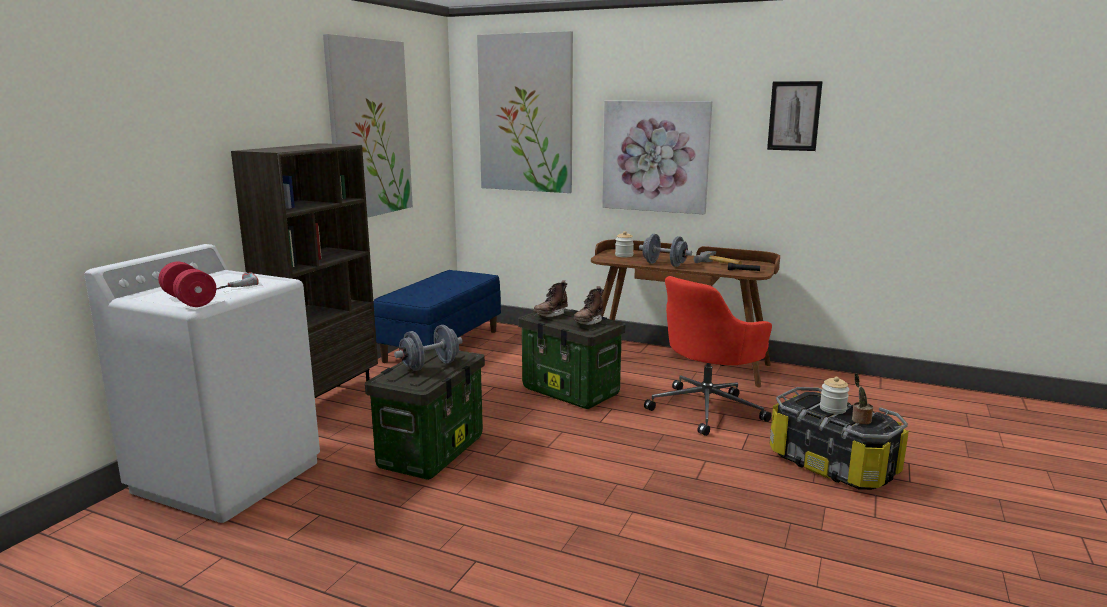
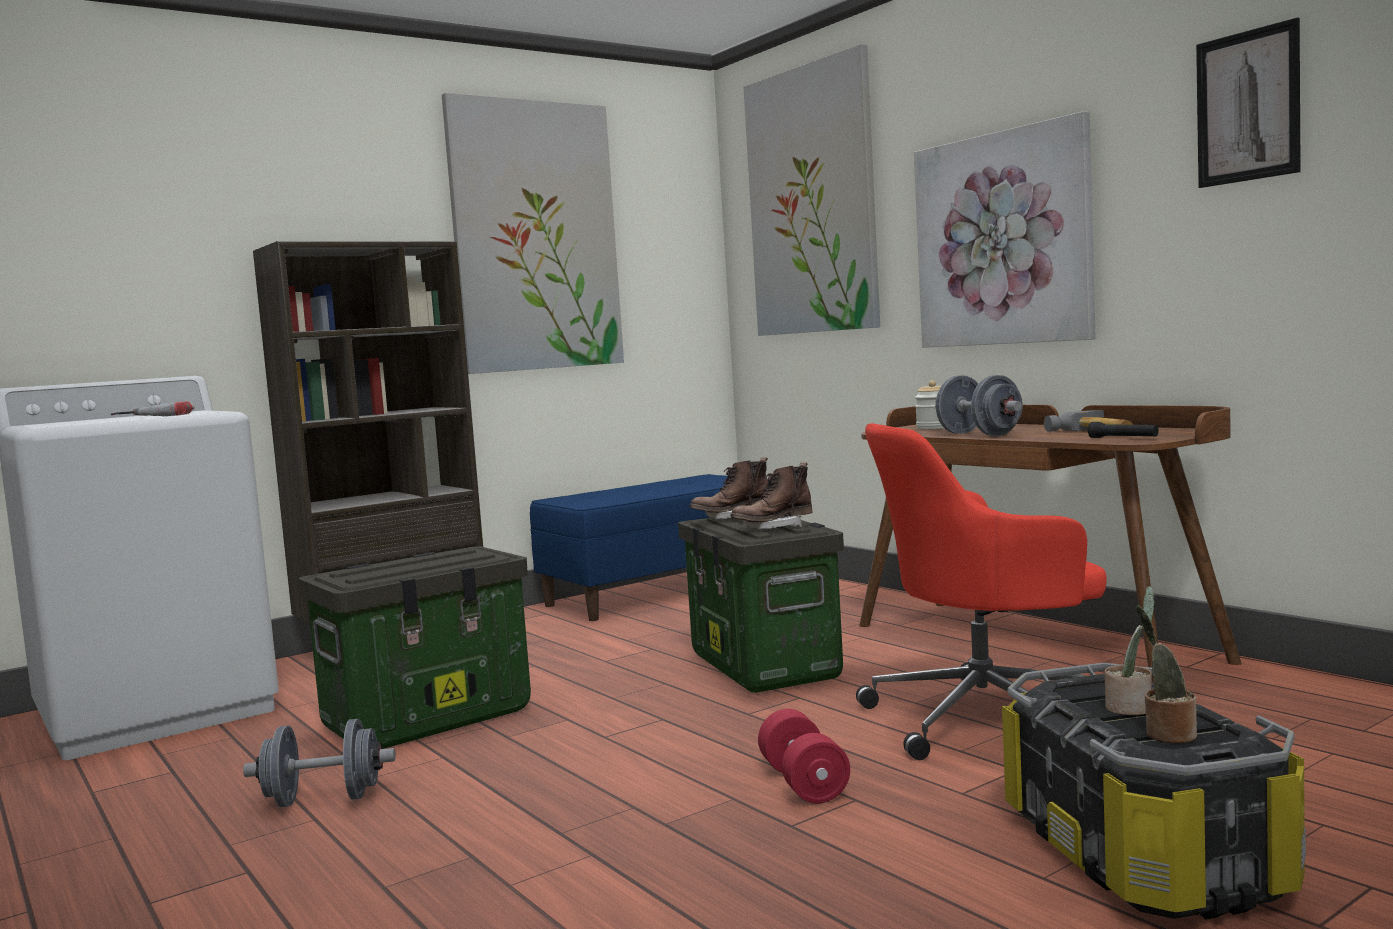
camera: 30 degrees right, 10 degrees down
red dumbbell [158,262,216,307] -> red dumbbell moved to [758,709,850,804]
grey dumbbell [394,325,463,371] -> grey dumbbell moved to [243,719,396,807]
jar [820,377,849,414] -> potted plant [1104,586,1155,716]

